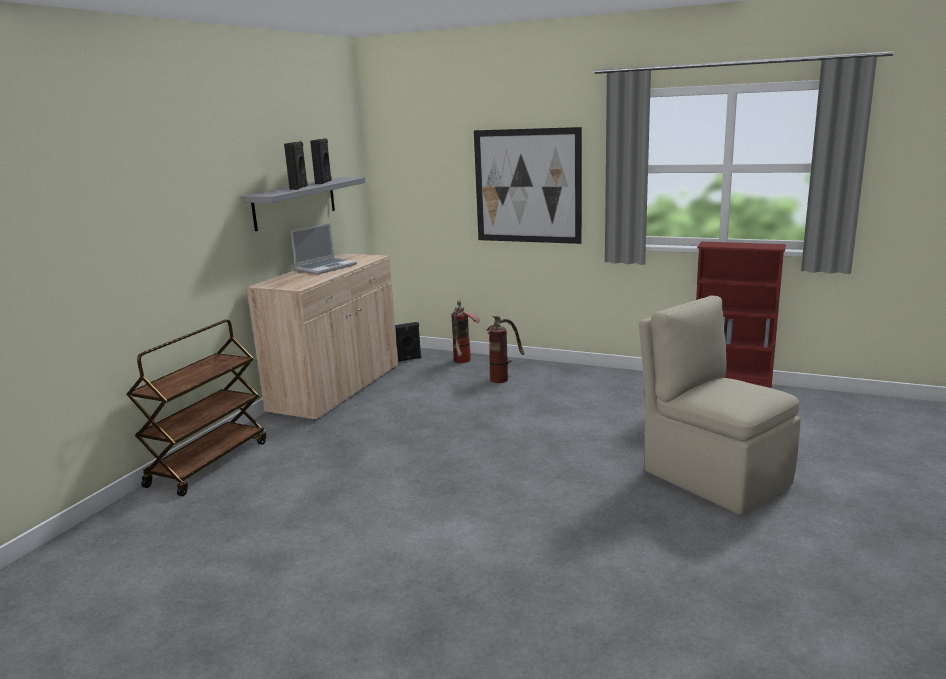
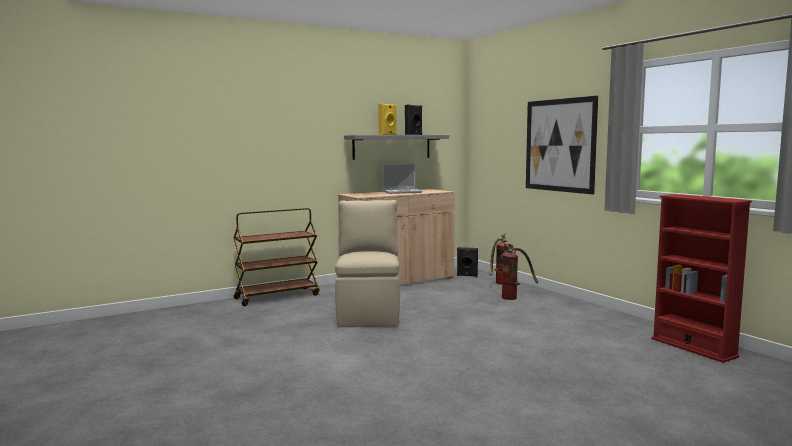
camera: 35 degrees right, 10 degrees down
black speaker [284,141,308,190] -> yellow speaker [378,104,397,135]
beige chair [639,296,801,515] -> beige chair moved to [335,200,400,327]

